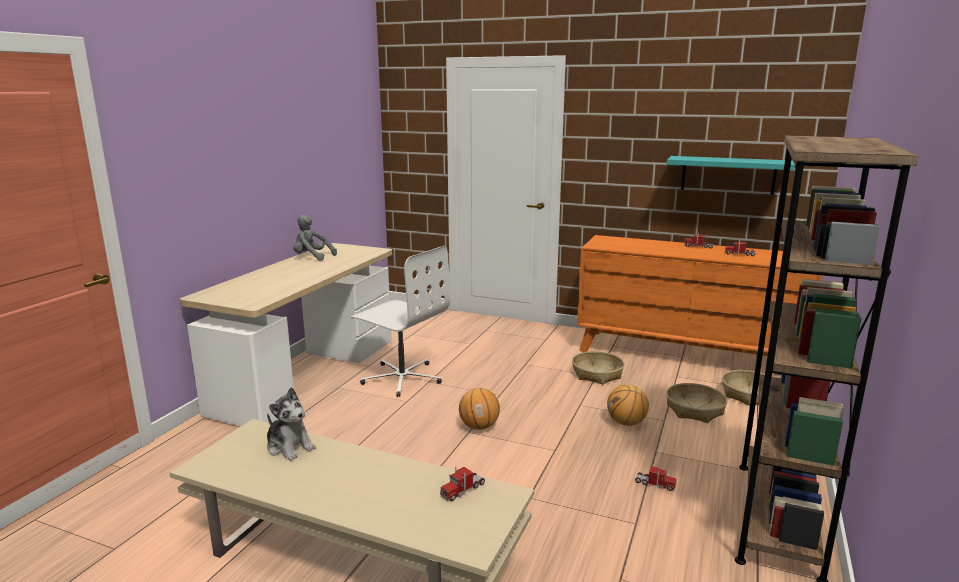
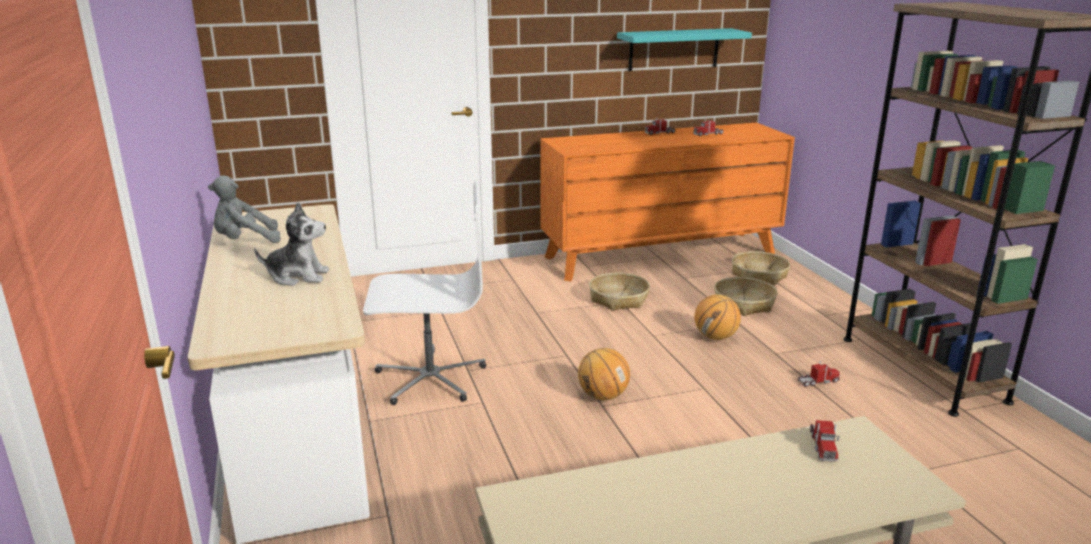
camera: 40 degrees left, 5 degrees up
plush toy [267,387,316,461] -> plush toy moved to [254,202,329,286]

